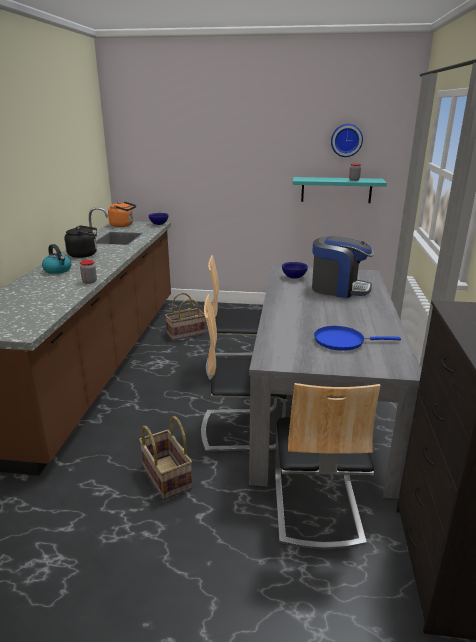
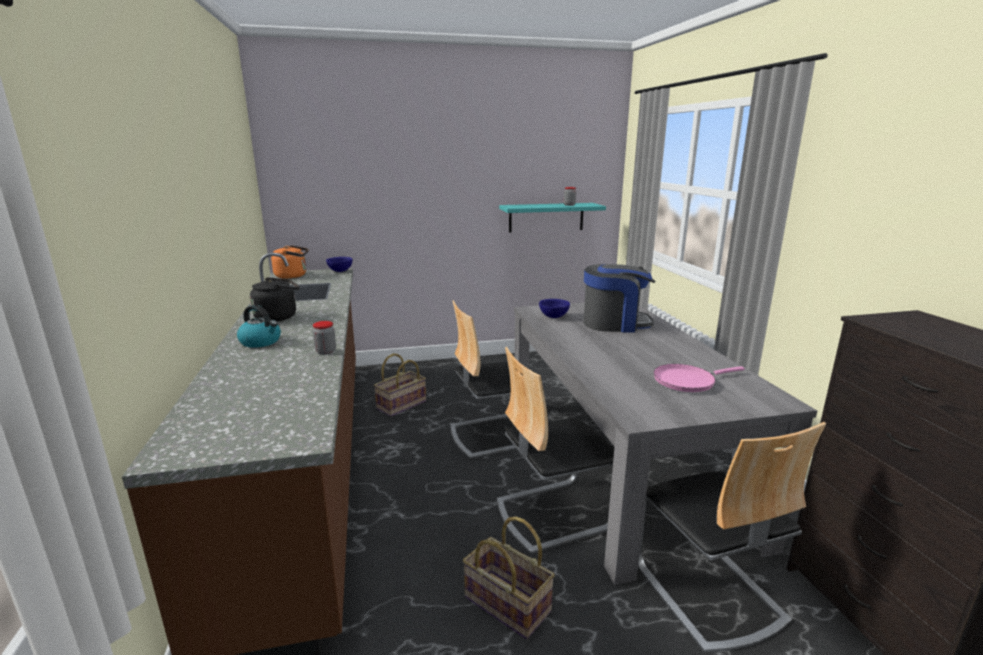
camera: 20 degrees left, 5 degrees down
blue frying pan [314,326,401,351] -> pink frying pan [654,364,745,392]
wall clock [331,124,363,157] -> none

